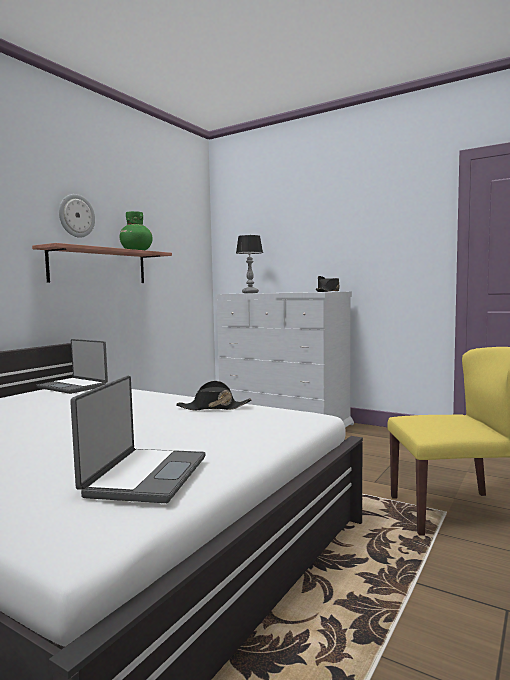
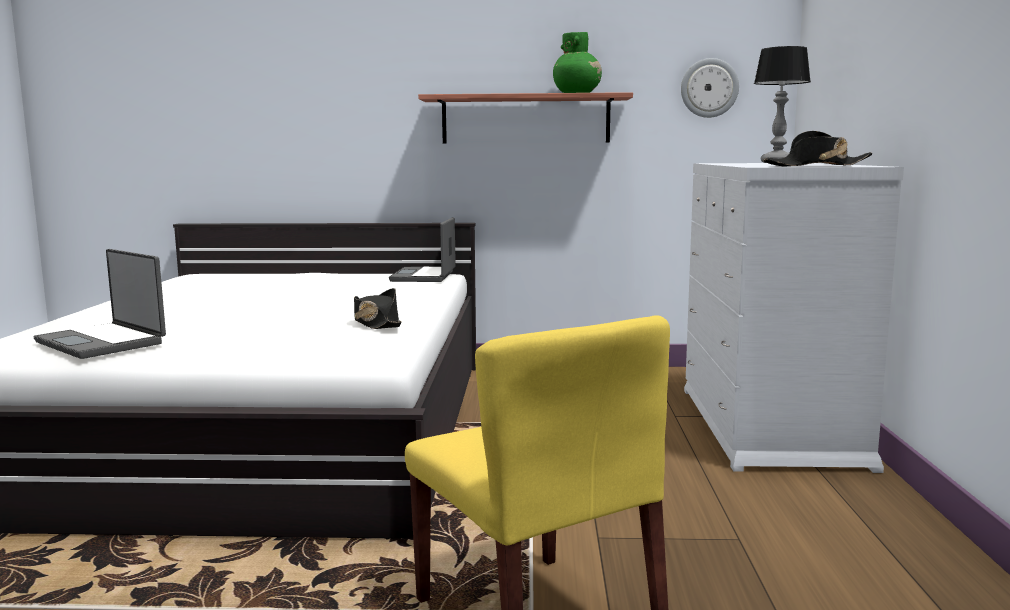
camera: 60 degrees right, 5 degrees up
wall clock [59,194,95,238] -> wall clock moved to [681,58,739,118]
laptop [70,376,206,503] -> laptop turned 60 degrees clockwise [34,249,166,359]

